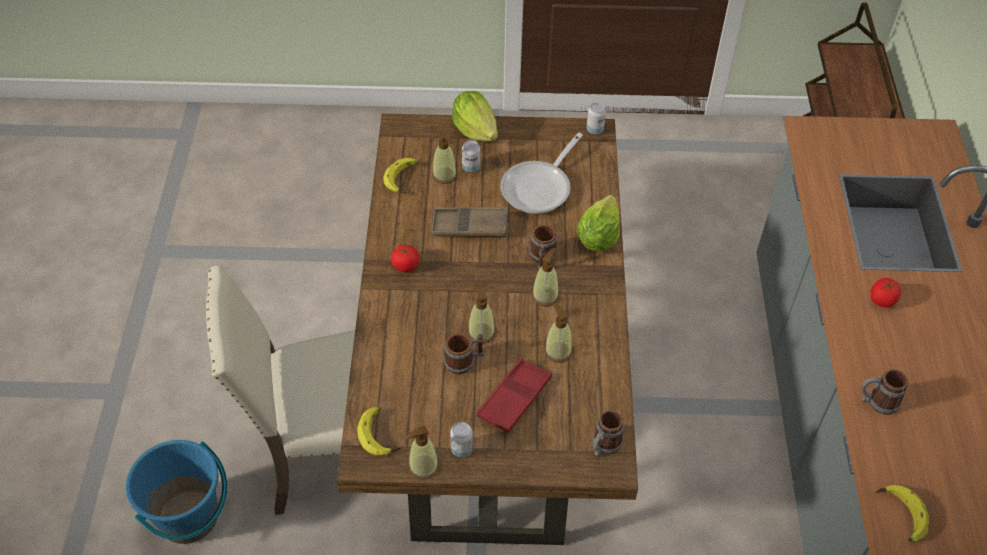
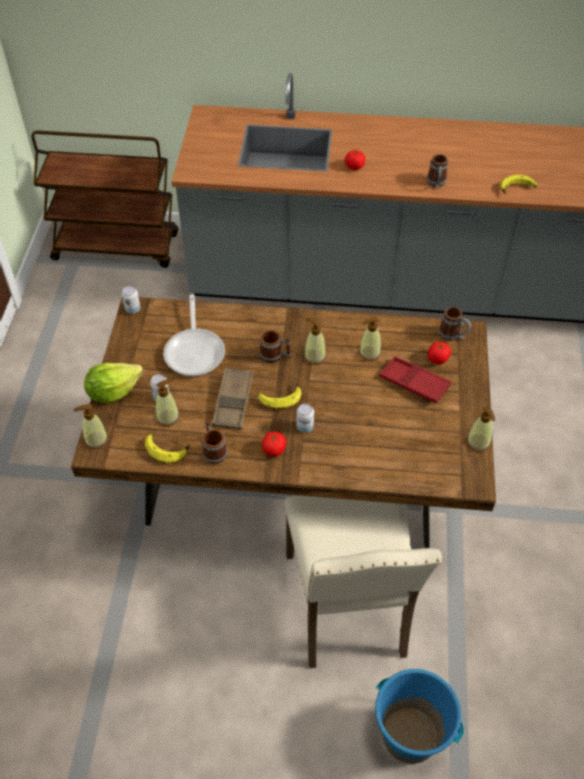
camera: 85 degrees left, 0 degrees up
banana [357,407,401,456] -> banana moved to [258,382,302,409]
mug [444,333,484,374] -> mug moved to [202,421,228,464]
can [450,422,473,457] -> can moved to [297,404,314,433]
soap dispenser [468,284,495,344] -> soap dispenser moved to [74,404,108,449]
frying pan [500,133,583,214] -> frying pan turned 45 degrees clockwise [163,294,225,376]
lettuce [577,195,620,251] -> none
none -> tomato [428,341,451,364]

